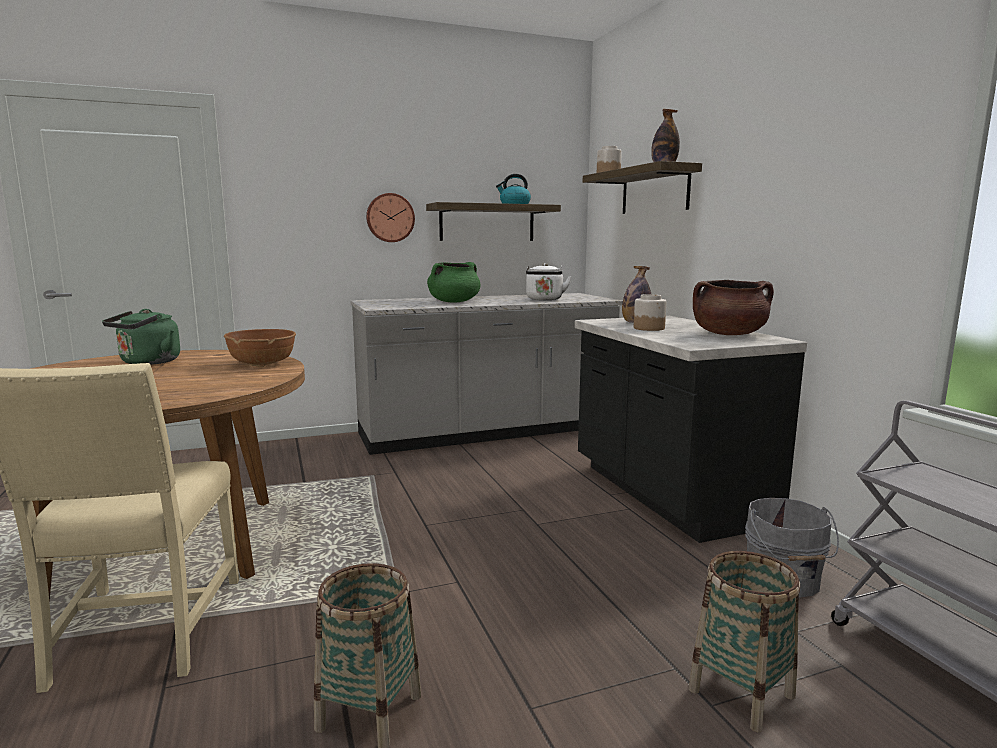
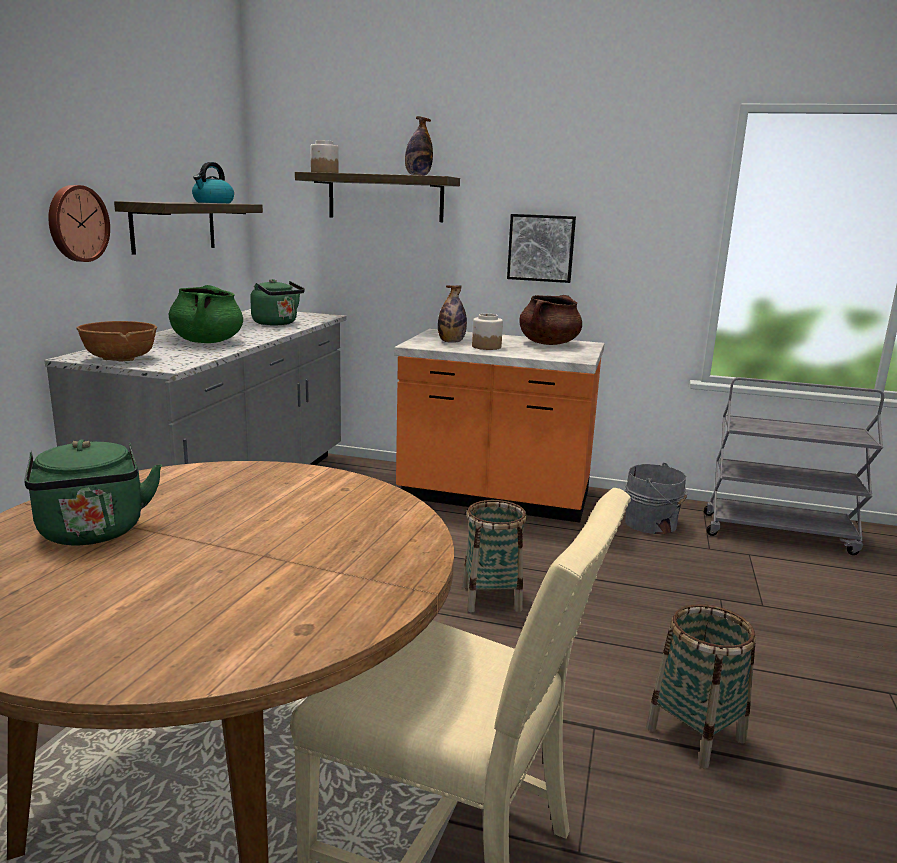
camera: 55 degrees left, 5 degrees up
brown bowl [224,329,296,367] -> brown bowl moved to [76,321,157,362]
white kettle [526,263,572,300] -> green kettle [250,279,305,325]
black counter [575,316,807,543] -> orange counter [394,329,604,523]
basket [688,551,800,732] -> basket moved to [463,500,527,613]
none -> picture [507,214,576,283]

